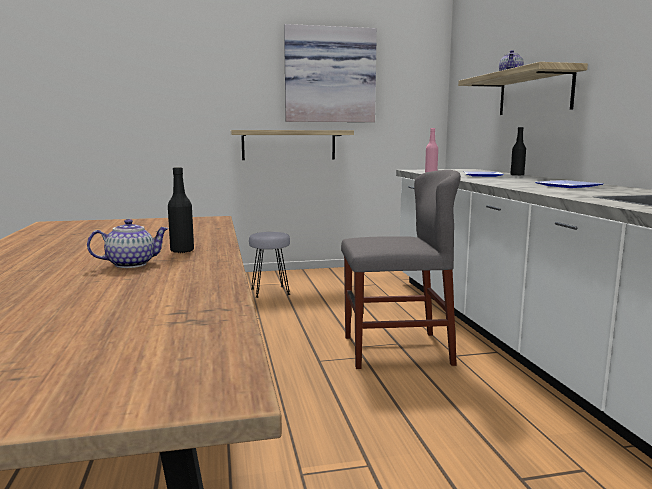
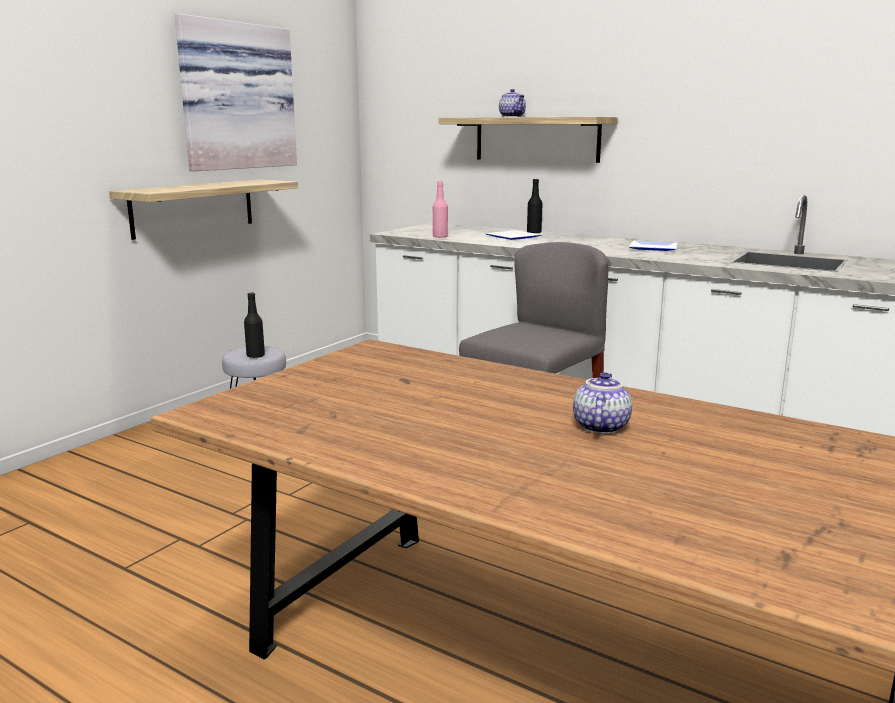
camera: 45 degrees left, 5 degrees up
black bottle [168,167,194,253] -> black bottle moved to [244,293,265,358]

